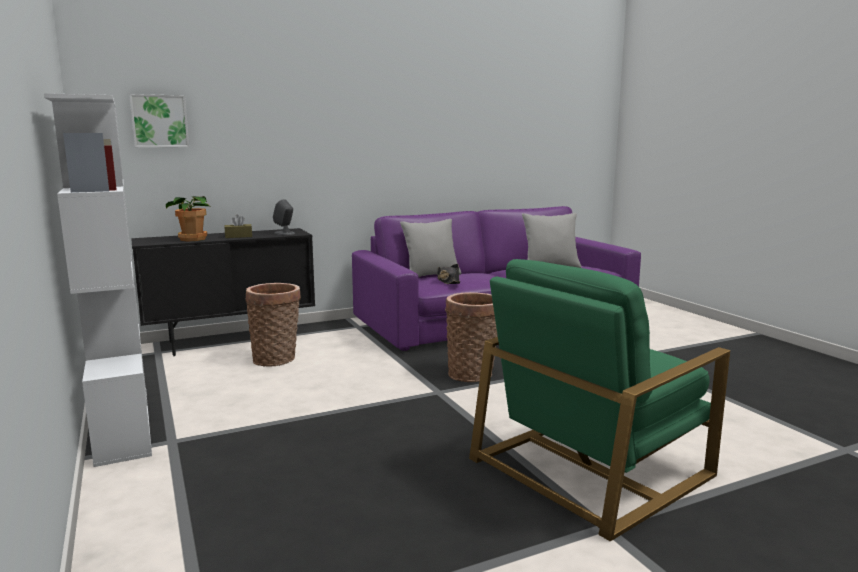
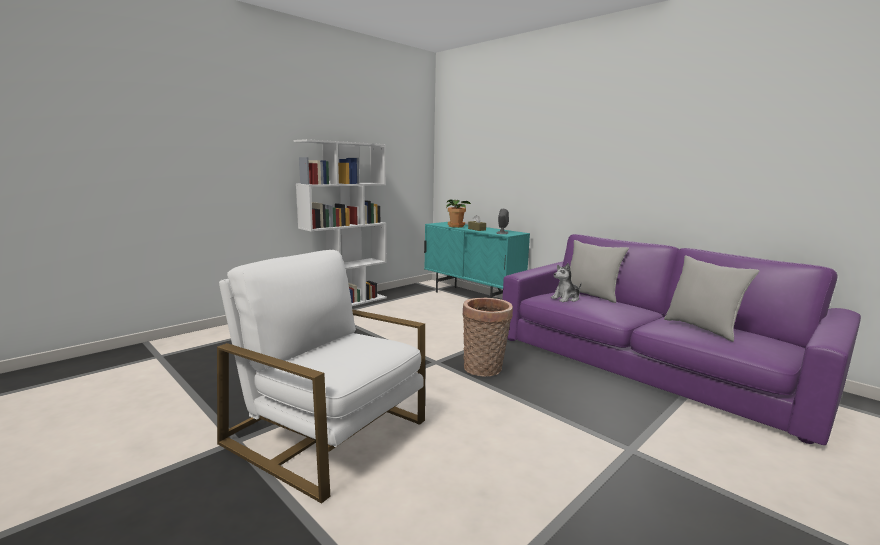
camera: 70 degrees right, 0 degrees up
picture [129,94,189,147] -> none
black cabinet [131,228,315,356] -> turquoise cabinet [424,222,530,298]
basket [245,283,301,367] -> none
black hat [438,264,460,284] -> plush toy [551,263,582,302]
green armchair [469,259,730,541] -> white armchair [217,250,425,504]

